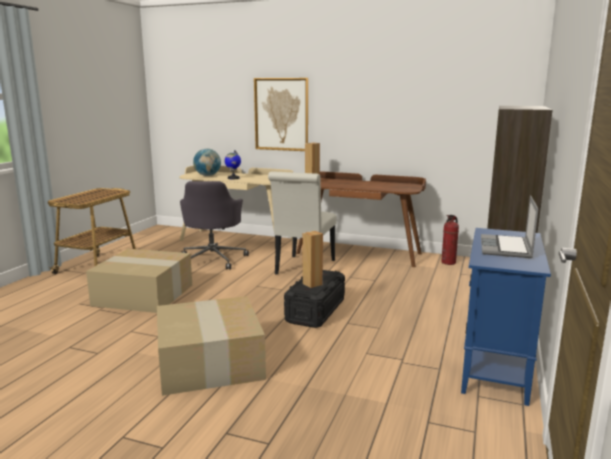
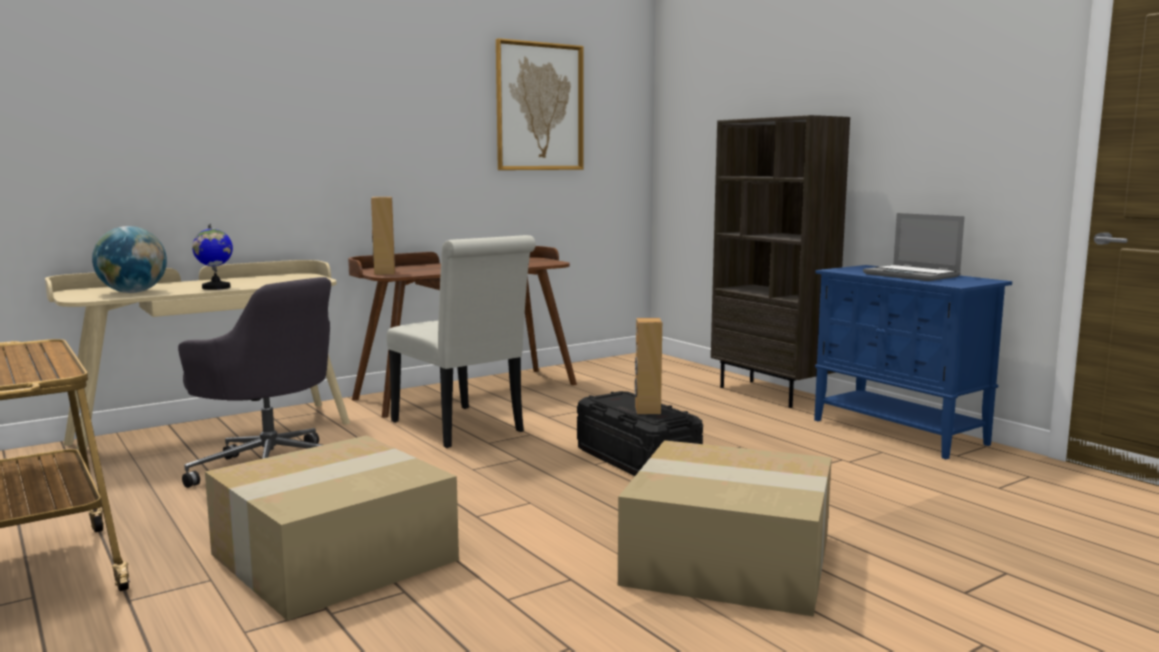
camera: 55 degrees left, 5 degrees down
picture [254,78,308,151] -> picture moved to [496,38,584,170]
fire extinguisher [441,215,459,265] -> none

